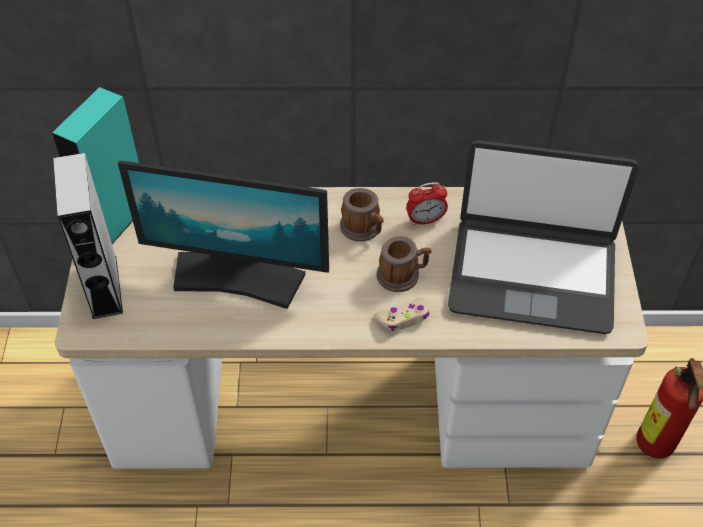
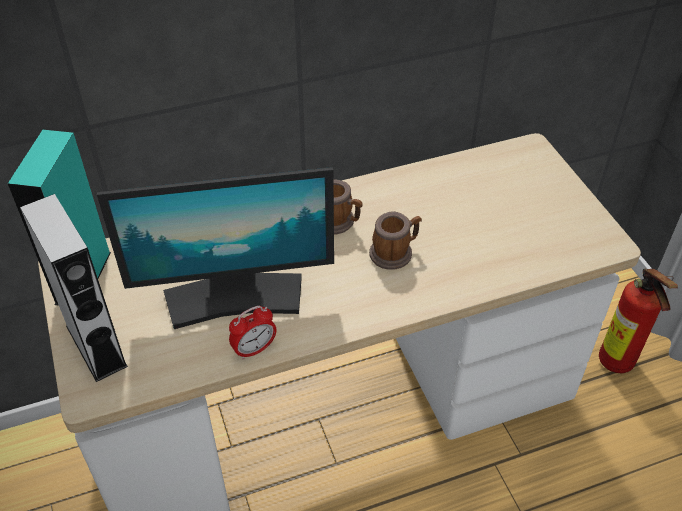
camera: 20 degrees left, 5 degrees down
beige game controller [374,298,430,331] -> none
alarm clock [406,182,448,226] -> alarm clock moved to [229,306,276,360]
laptop [448,140,639,334] -> none

